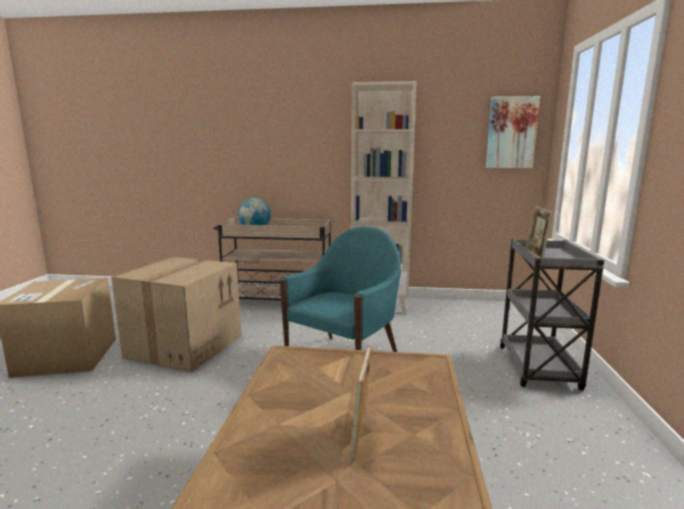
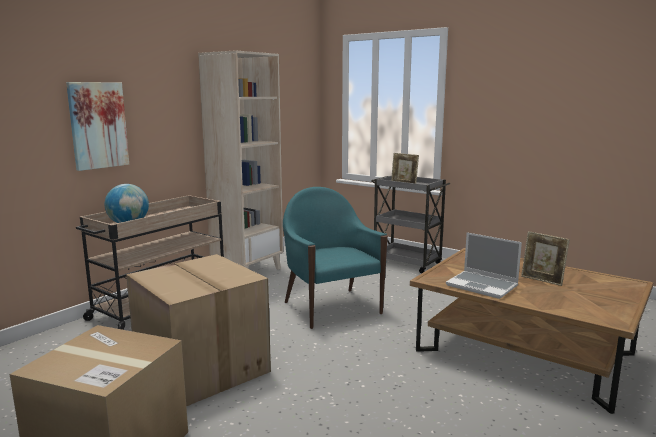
camera: 60 degrees left, 0 degrees up
picture [486,96,540,168] -> picture moved to [66,82,129,171]
none -> laptop [446,232,522,299]

